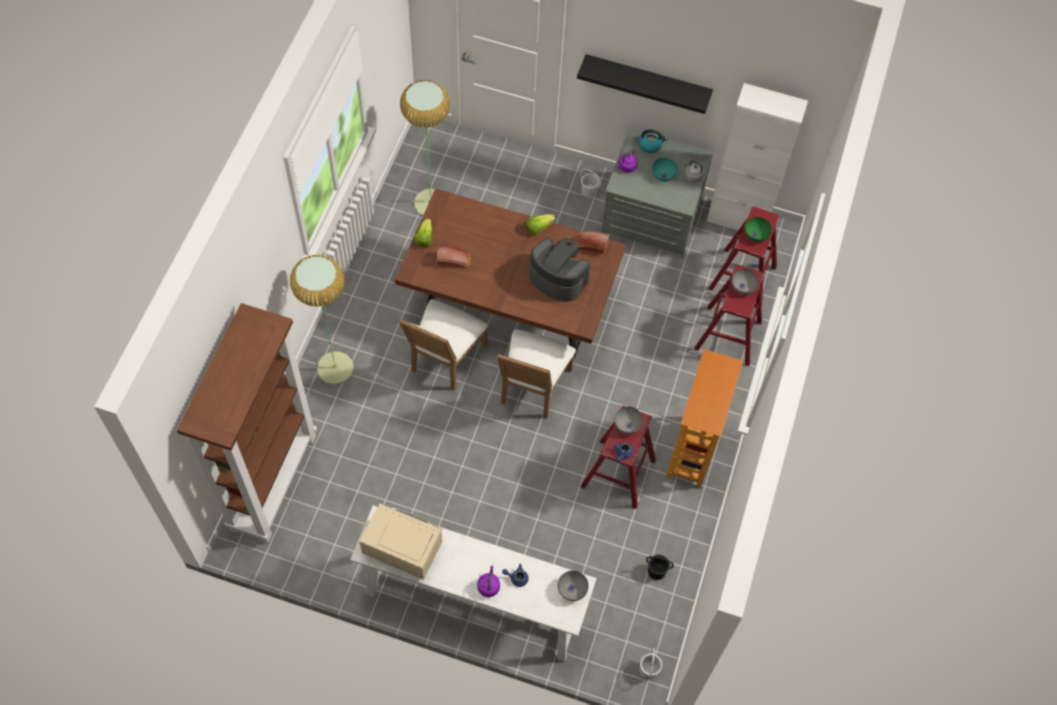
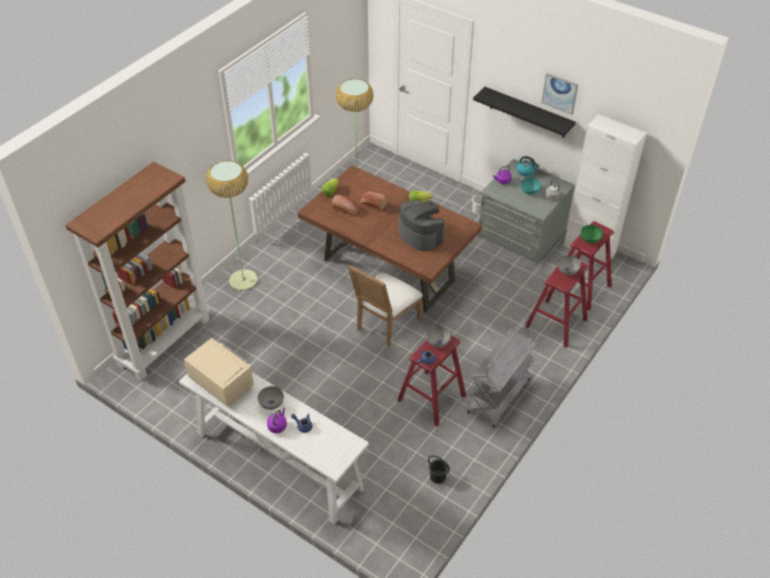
camera: 20 degrees right, 15 degrees down
white chair [399,299,488,391] -> none
grey bowl [558,571,589,601] -> grey bowl moved to [258,386,284,410]
bread [575,232,609,254] -> bread moved to [361,192,387,211]
white bucket [640,648,662,679] -> none
bookcase [666,349,743,488] -> grey cart [467,320,537,428]
none -> picture [542,73,578,115]

